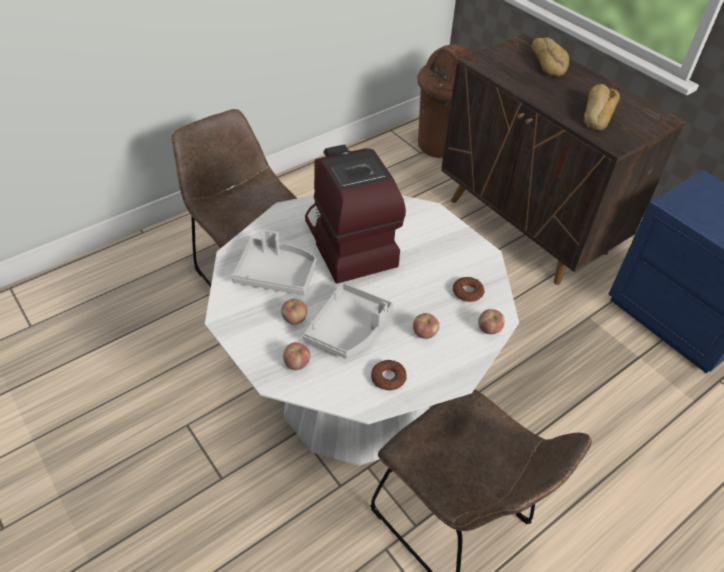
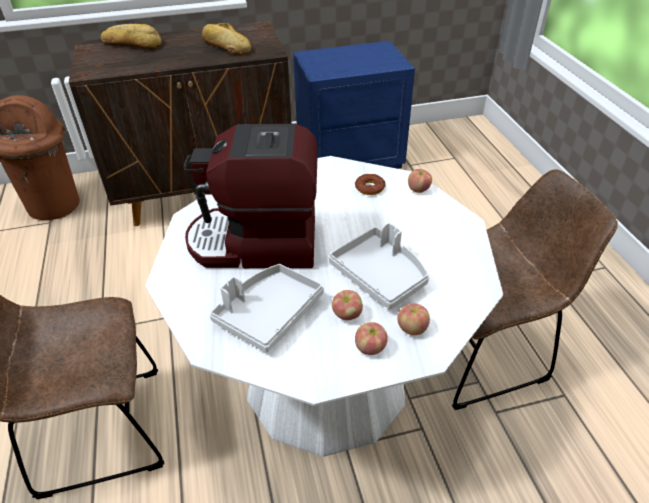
camera: 65 degrees left, 5 degrees down
donut [371,360,407,390] -> none
apple [413,313,439,339] -> apple moved to [355,322,388,355]

